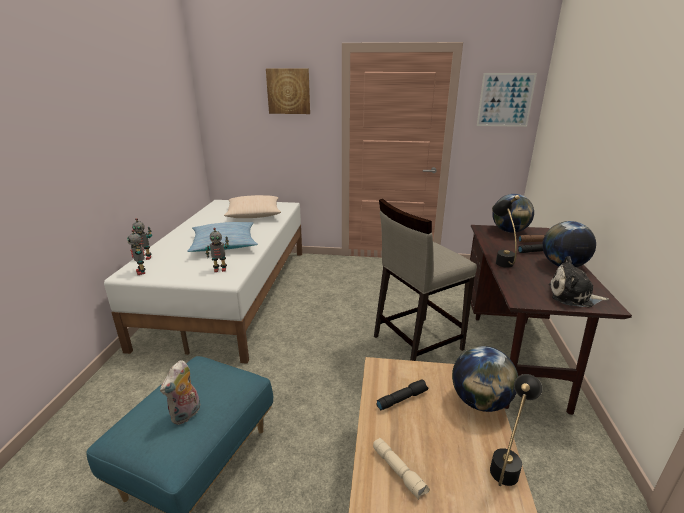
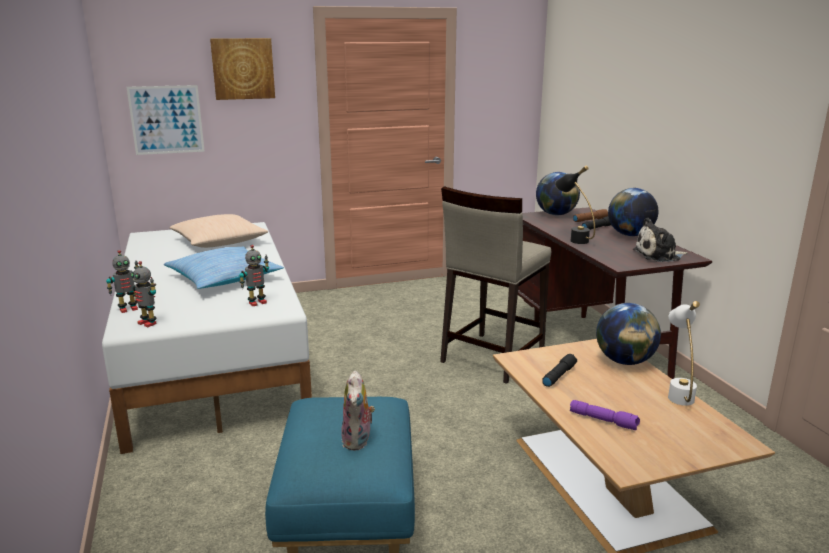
camera: 25 degrees left, 5 degrees down
beige flashlight [373,438,430,500] -> purple flashlight [570,400,640,430]
picture [477,73,537,127] -> picture moved to [127,85,205,155]
black table lamp [490,374,542,486] -> white table lamp [668,301,700,406]

